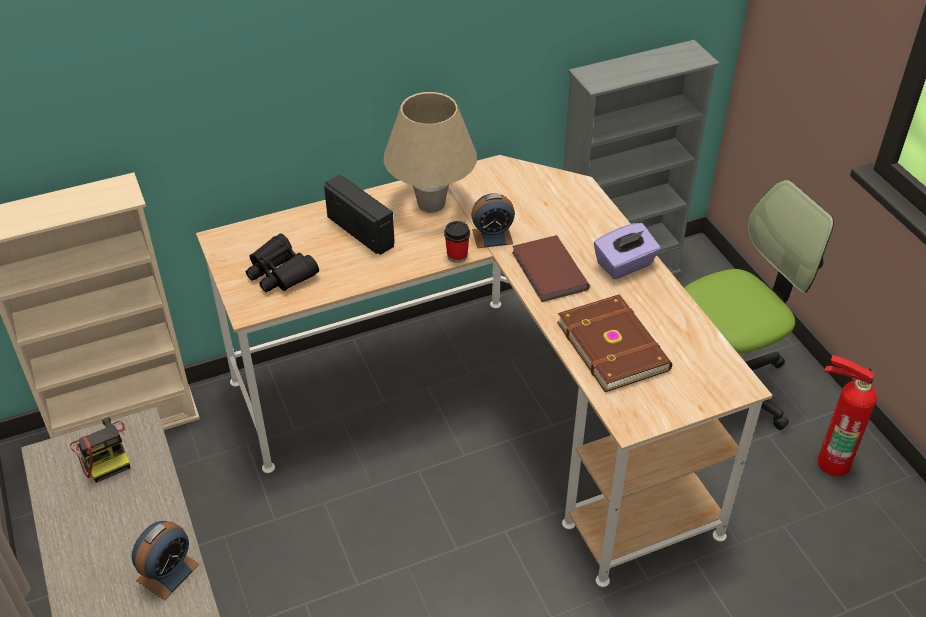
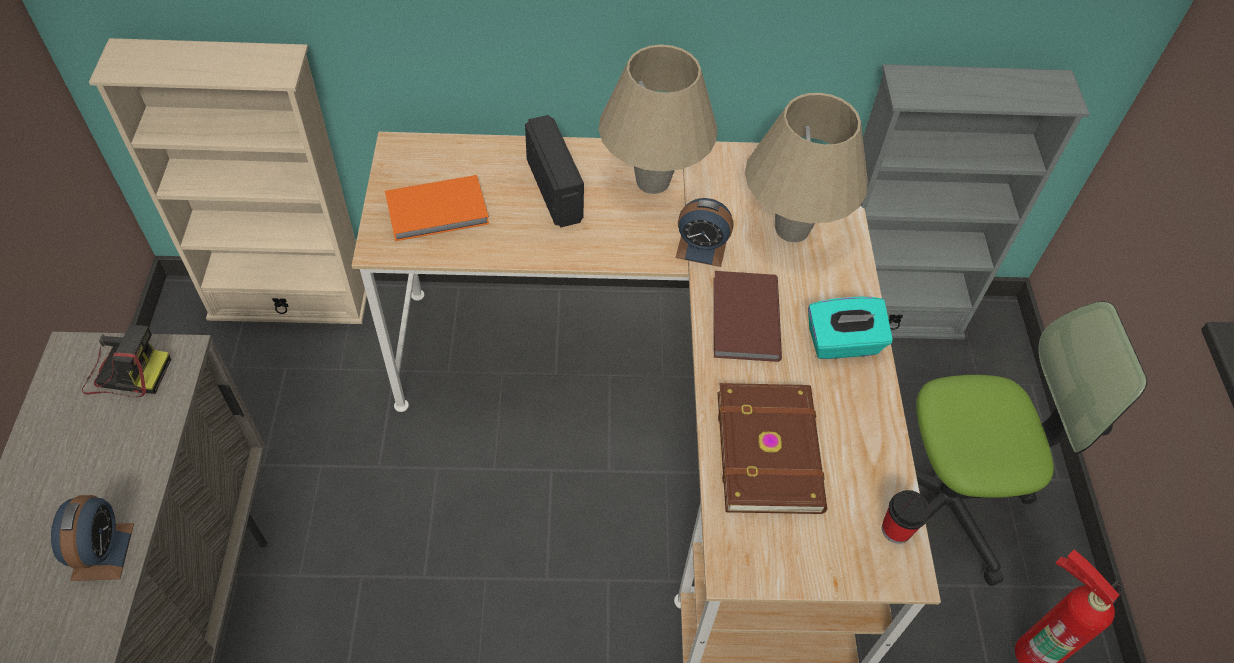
camera: 20 degrees right, 10 degrees up
camera [70,417,130,483] -> camera turned 75 degrees counterclockwise [82,325,171,397]
alarm clock [132,521,200,600] -> alarm clock turned 60 degrees counterclockwise [51,495,134,581]
black binoculars [246,234,319,292] -> orange book [385,175,489,241]
cup [444,221,470,263] -> cup moved to [882,490,929,544]
purple tissue box [594,223,661,279] -> turquoise tissue box [808,297,893,359]
none -> beige table lamp [745,93,868,242]

